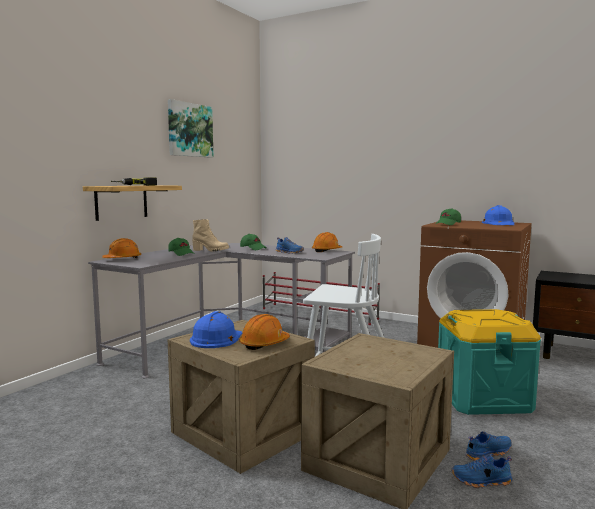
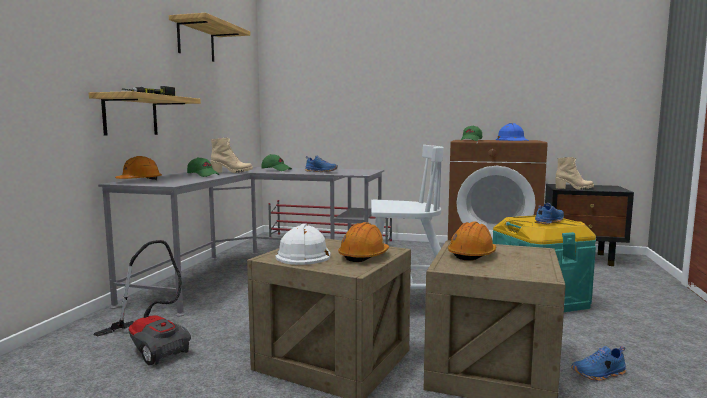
camera: 15 degrees left, 0 degrees up
picture [168,99,213,158] -> shelf [169,13,251,62]
blue hard hat [190,311,242,348] -> white hard hat [275,223,330,265]
orange hard hat [312,232,342,252] -> orange hard hat moved to [448,221,496,261]
blue shoe [465,431,511,461] -> blue shoe moved to [535,203,564,224]
none -> vacuum cleaner [94,240,191,365]
none -> beige boot [555,157,594,190]

